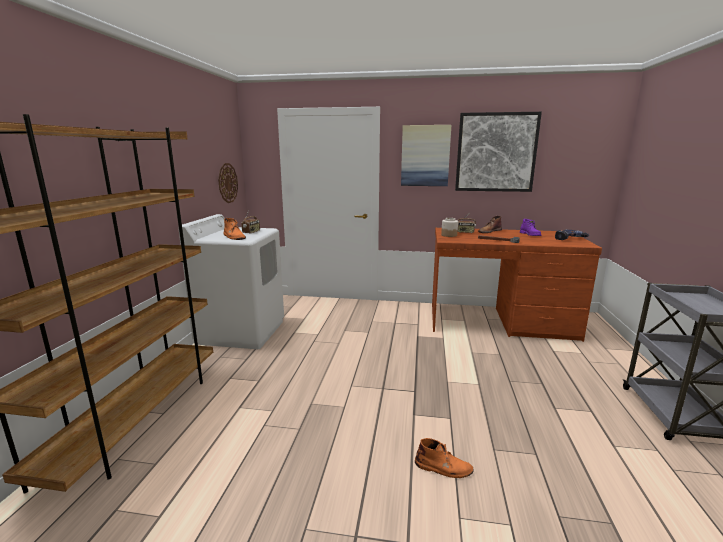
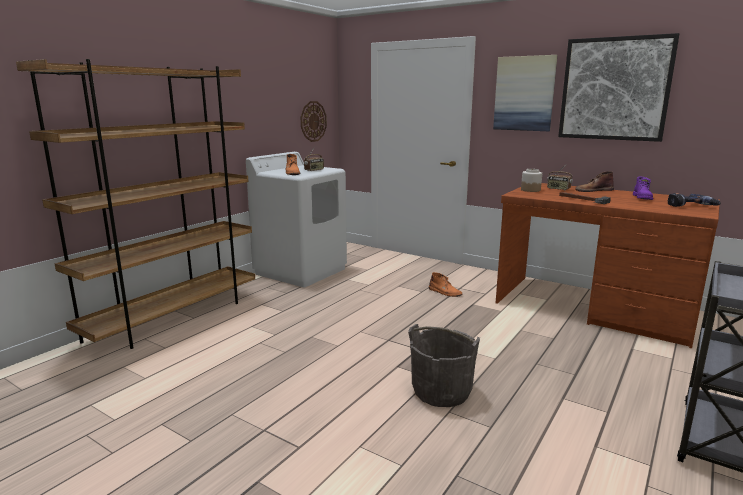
camera: 25 degrees right, 0 degrees up
orange boot [415,438,474,478] -> orange boot moved to [429,272,462,297]
none -> grey bucket [408,324,480,407]

